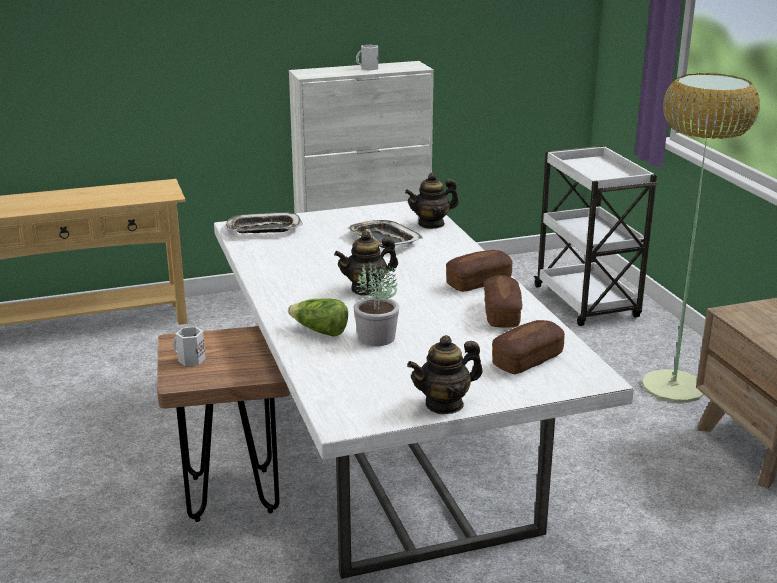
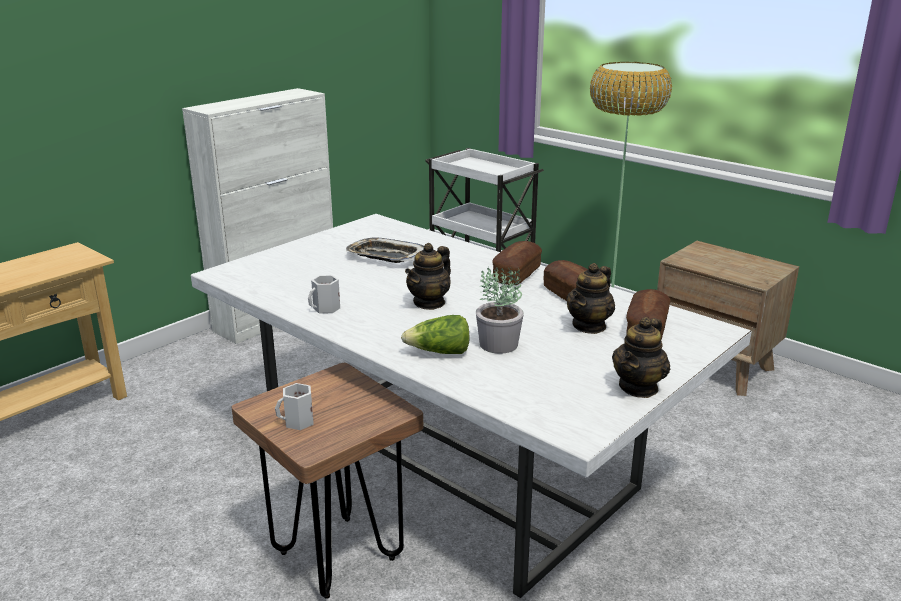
camera: 30 degrees left, 0 degrees up
tray [225,212,303,233] -> none
white mug [356,45,378,70] -> white mug moved to [308,275,340,314]
teapot [405,173,459,229] -> teapot moved to [566,263,615,334]

